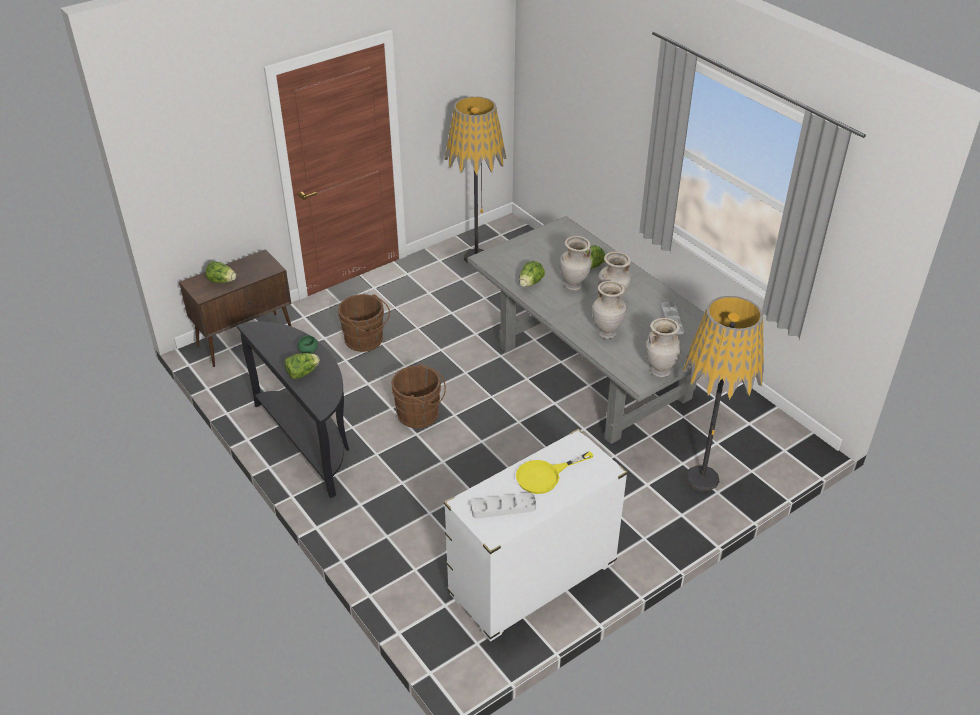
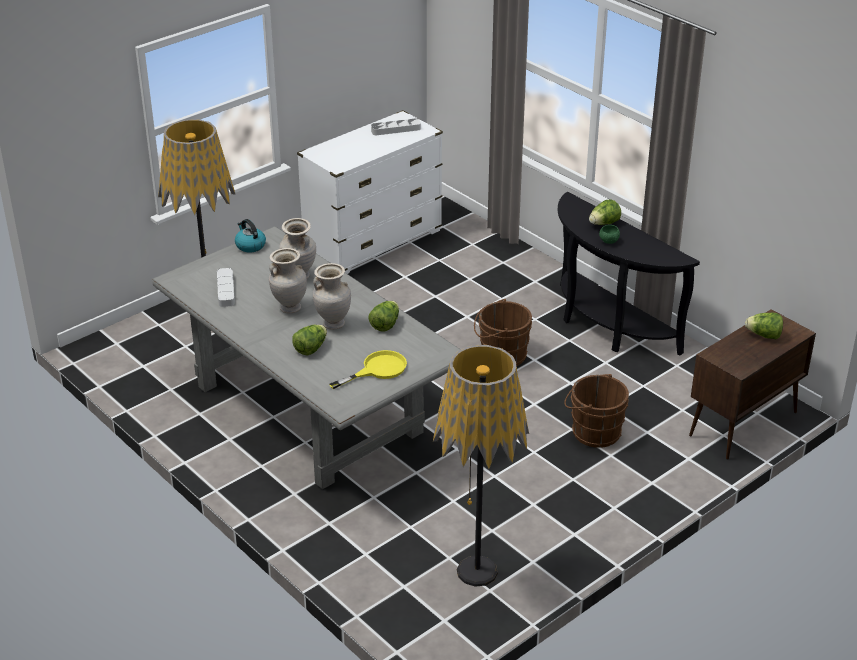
camera: 175 degrees right, 5 degrees down
yellow frying pan [516,451,593,494] -> yellow frying pan moved to [329,350,407,389]
beige vase [645,318,681,377] -> kettle [235,219,266,252]

